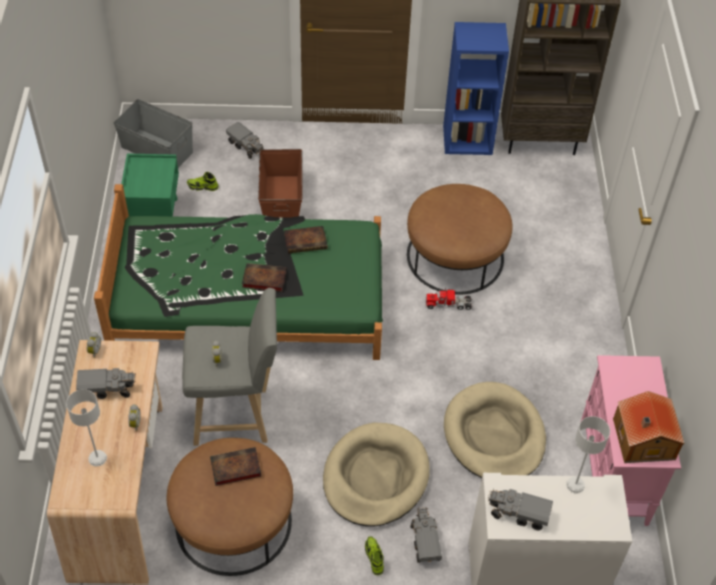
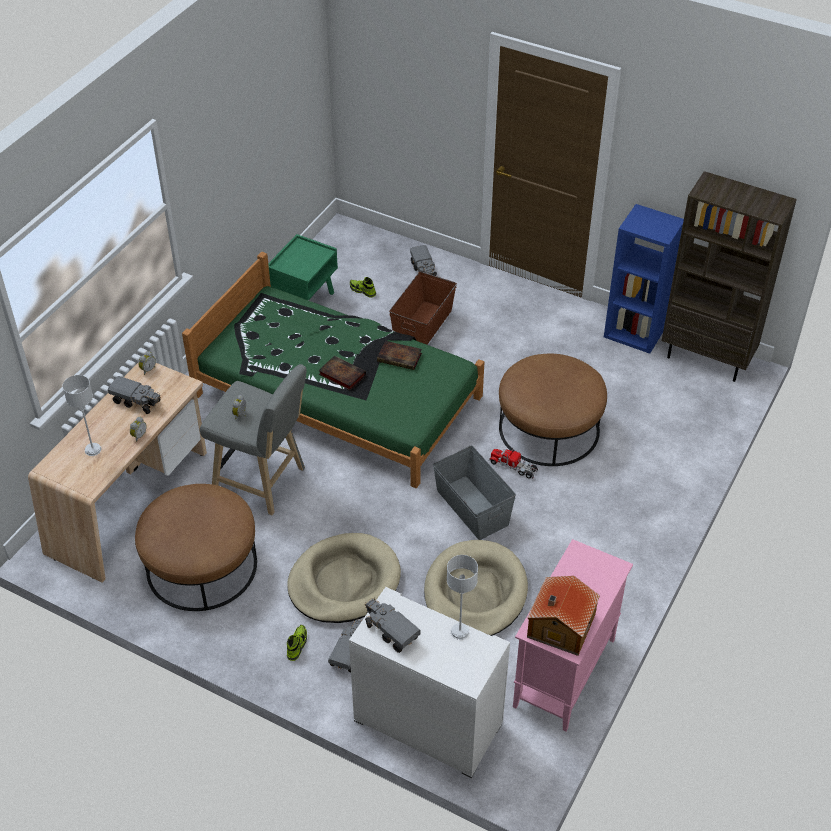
camera: 30 degrees right, 5 degrees down
grey storage box [114,99,193,168] -> grey storage box moved to [433,446,516,540]
book [210,447,261,486] -> none

